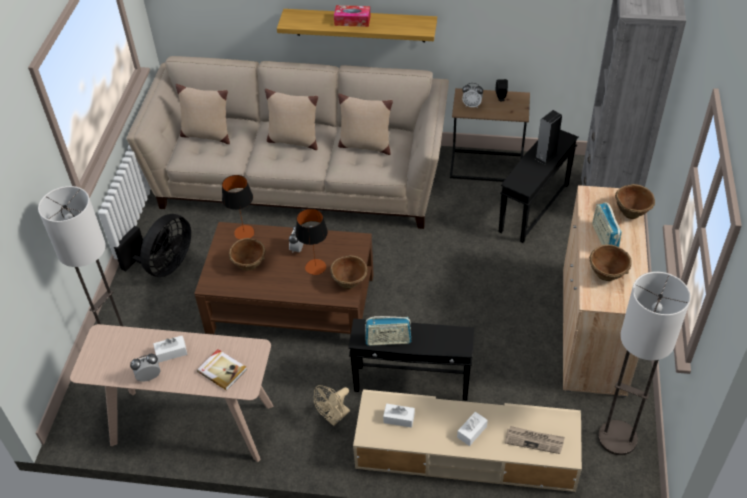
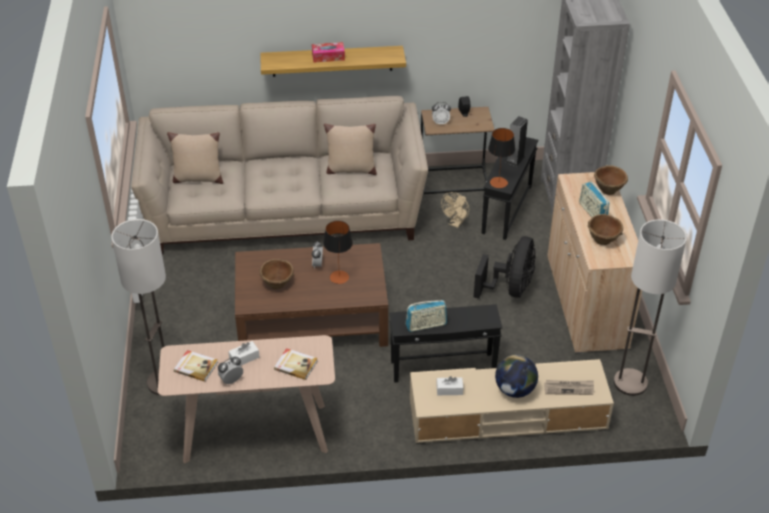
camera: 15 degrees left, 5 degrees down
black fan [114,214,191,277] -> black fan moved to [474,236,536,299]
table lamp [222,175,255,240] -> table lamp moved to [488,128,515,188]
beige pillow [265,89,318,150] -> none
beige fan [314,385,350,426] -> beige fan moved to [441,192,469,228]
brown bowl [330,255,368,289] -> none
white tissue box [457,412,488,446] -> globe [495,355,538,398]
none -> book [174,350,218,382]

